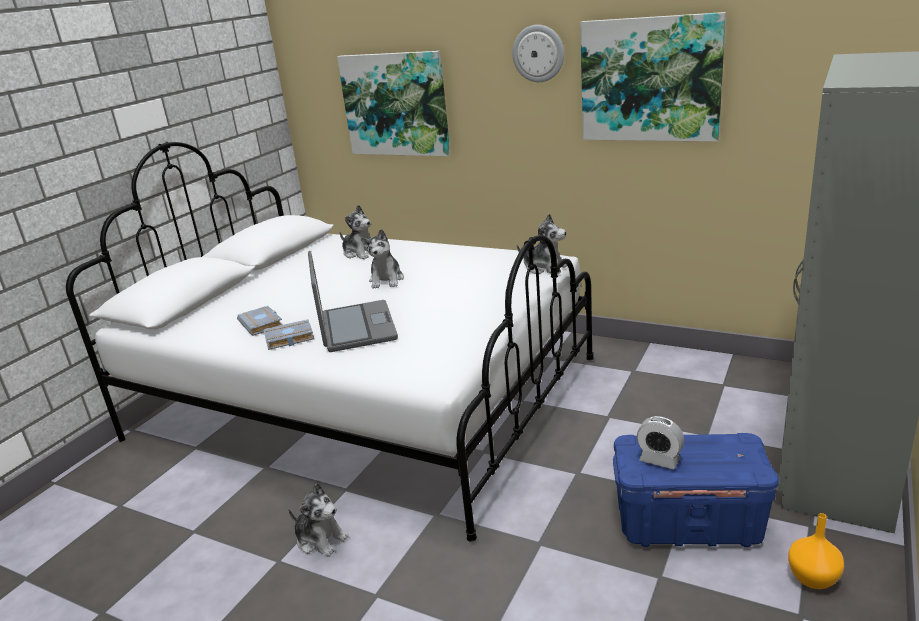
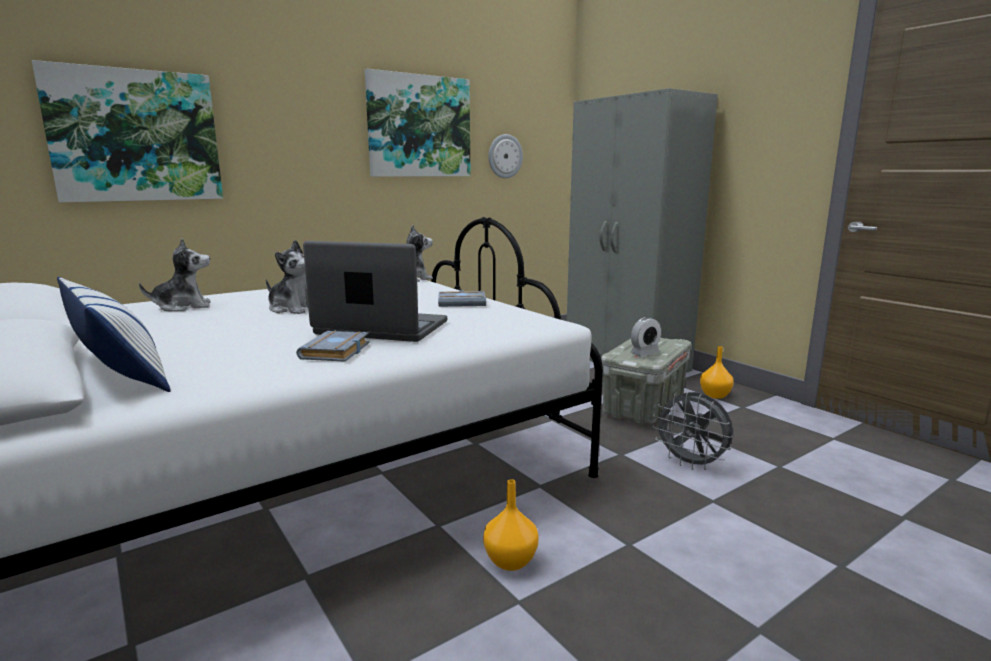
camera: 65 degrees left, 10 degrees down
grey book [237,306,283,336] -> grey book moved to [438,290,486,307]
plush toy [288,483,349,557] -> orange vase [483,479,539,571]
wall clock [512,25,564,82] -> wall clock moved to [489,134,523,178]
blue storage box [613,433,779,547] -> grey storage box [601,338,692,424]
none -> pillow [57,277,171,392]
none -> grey fan [652,391,733,470]

